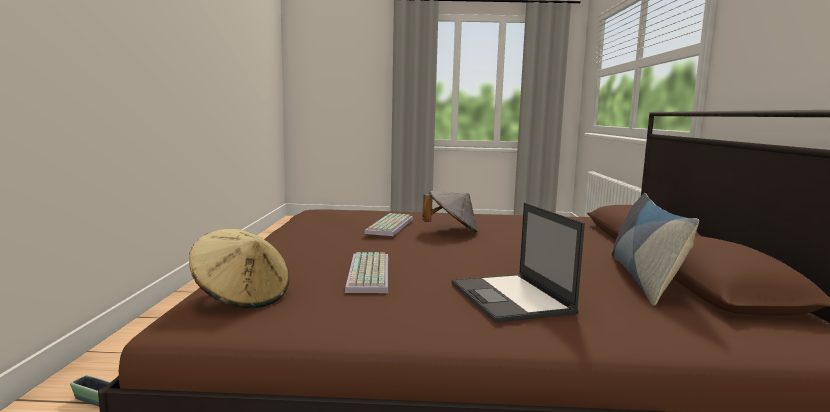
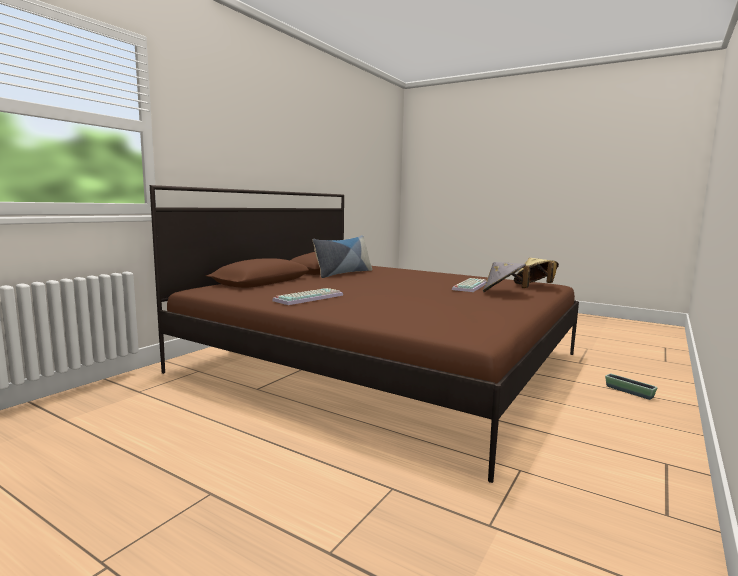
camera: 150 degrees left, 0 degrees up
keyboard [364,213,413,236] -> keyboard moved to [272,288,343,305]
grey hat [422,191,478,233] -> grey hat moved to [483,262,530,292]
laptop [452,203,585,323] -> none

